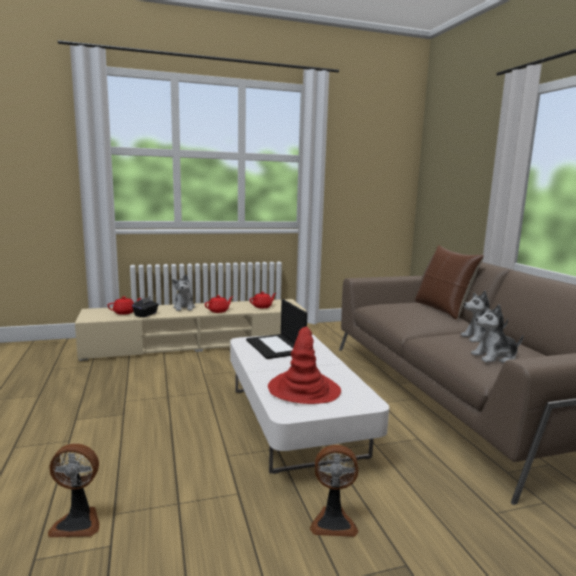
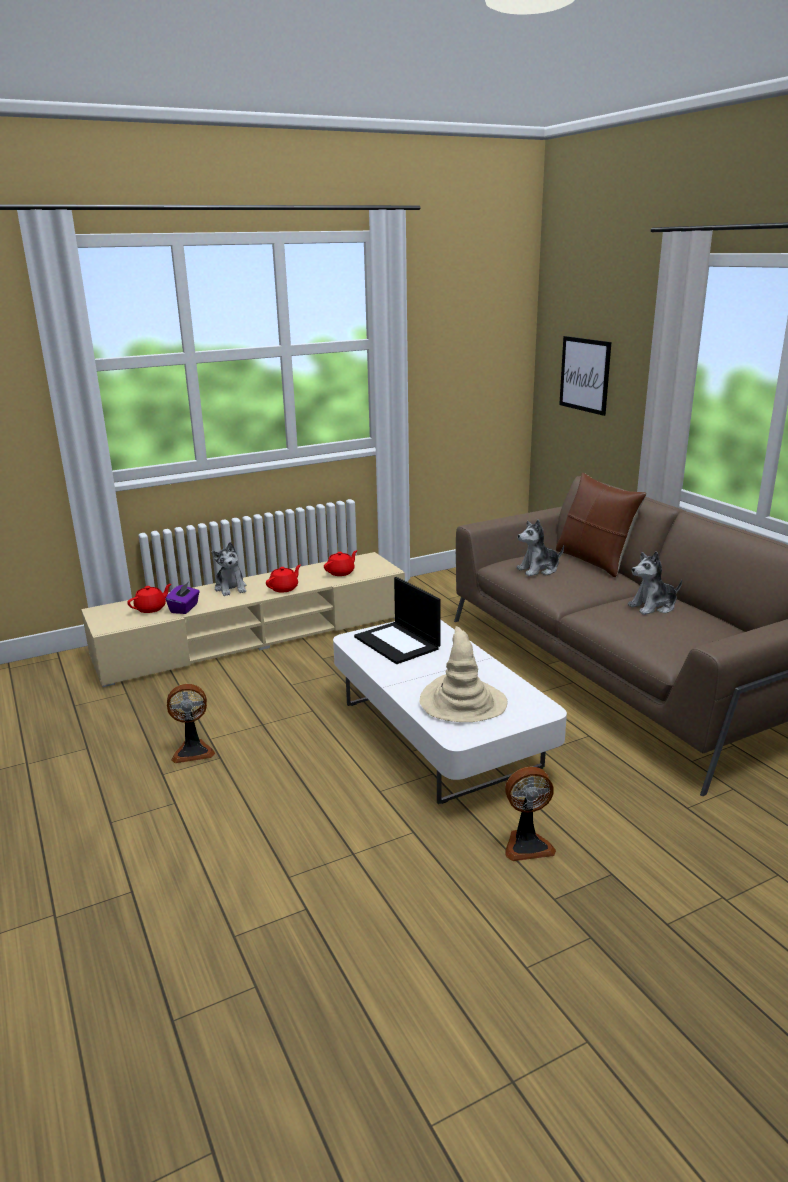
camera: 10 degrees left, 10 degrees up
fan [48,443,99,537] -> fan moved to [167,684,215,763]
black tissue box [132,296,159,317] -> purple tissue box [166,583,200,614]
red hat [268,327,341,404] -> beige hat [420,626,507,722]
plush toy [471,304,523,363] -> plush toy moved to [516,520,564,576]
none -> picture [559,336,611,416]

